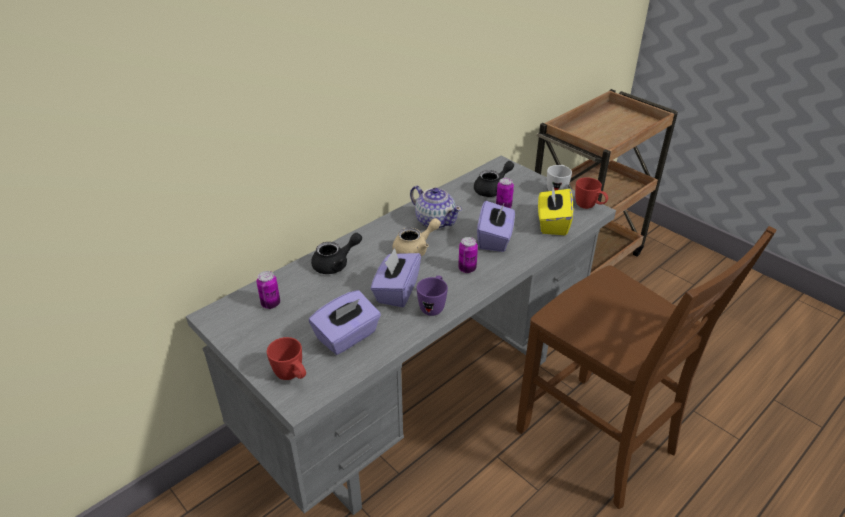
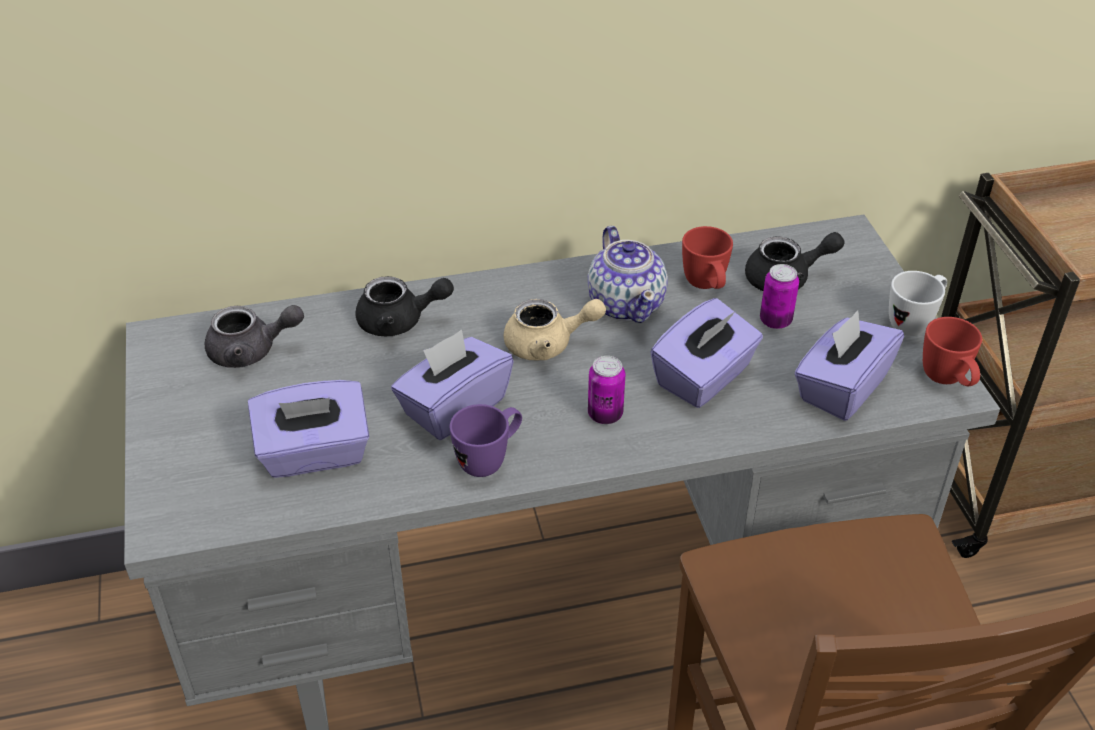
camera: 30 degrees right, 5 degrees up
can [256,271,280,309] -> grey teapot [204,305,304,368]
red mug [267,337,306,380] -> red mug moved to [682,226,733,289]
yellow tissue box [538,187,573,235] -> purple tissue box [794,311,904,421]

